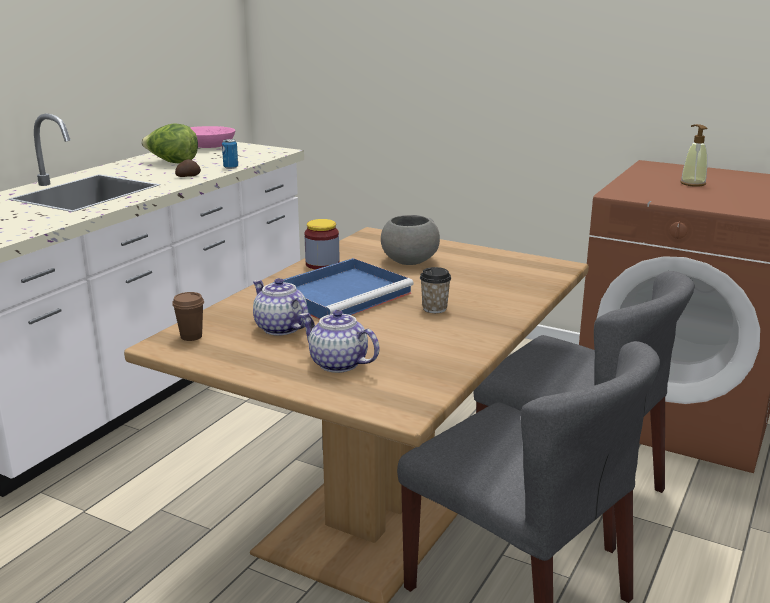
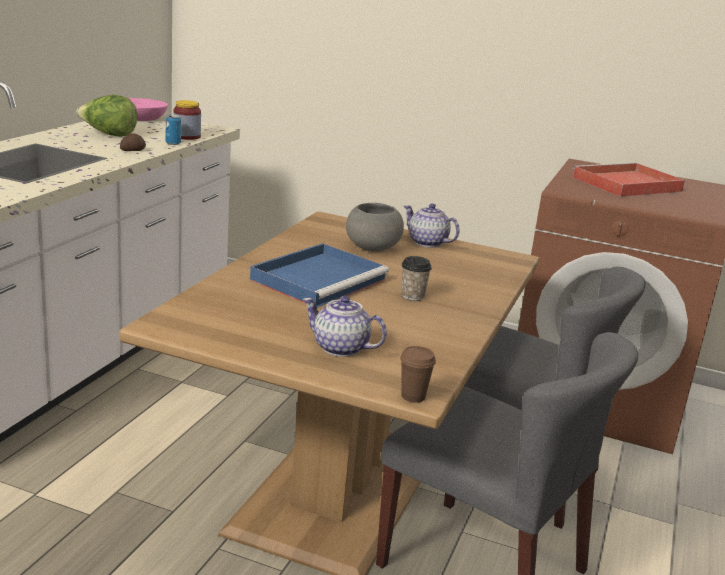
camera: 10 degrees left, 0 degrees up
brown cup [172,292,204,341] -> brown cup moved to [400,346,436,403]
teapot [253,278,309,336] -> teapot moved to [404,203,460,247]
jar [305,219,340,270] -> jar moved to [173,100,201,140]
soap dispenser [680,124,708,187] -> red tray [572,162,685,197]

